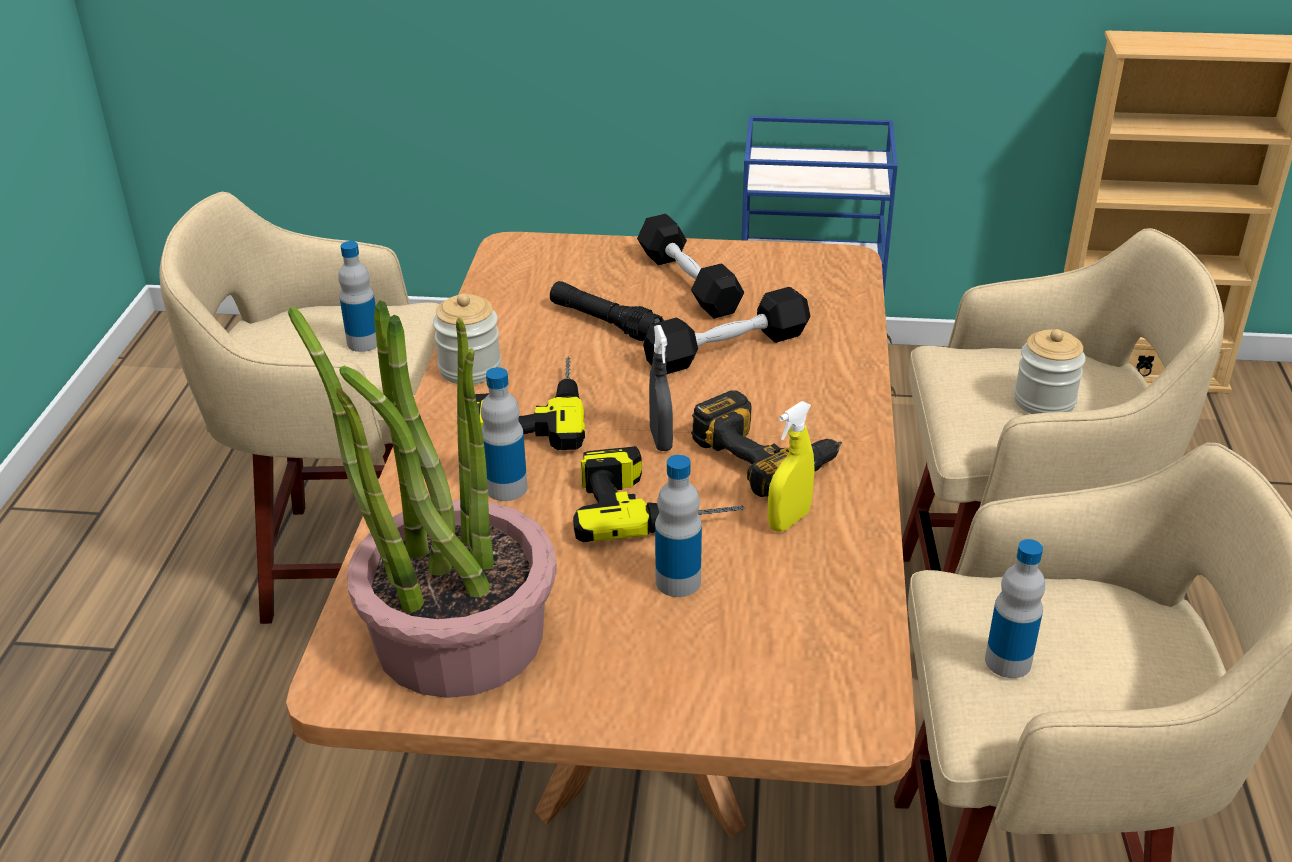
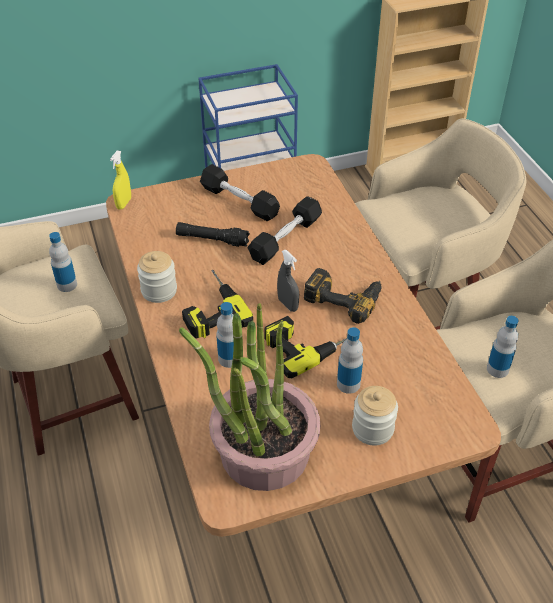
camera: 25 degrees left, 10 degrees up
yellow spray bottle [768,401,815,532] -> yellow spray bottle moved to [110,151,131,210]
jar [1014,329,1086,414] -> jar moved to [352,386,398,445]

